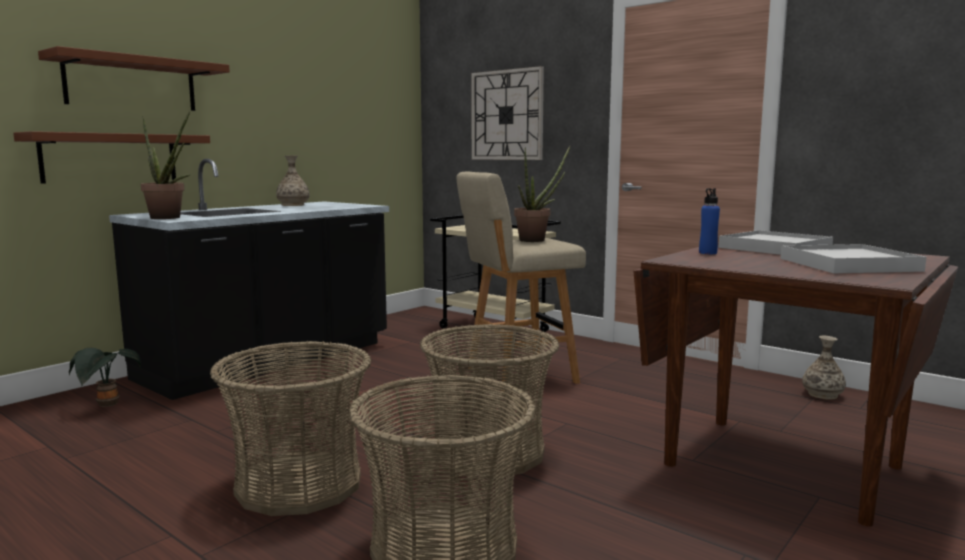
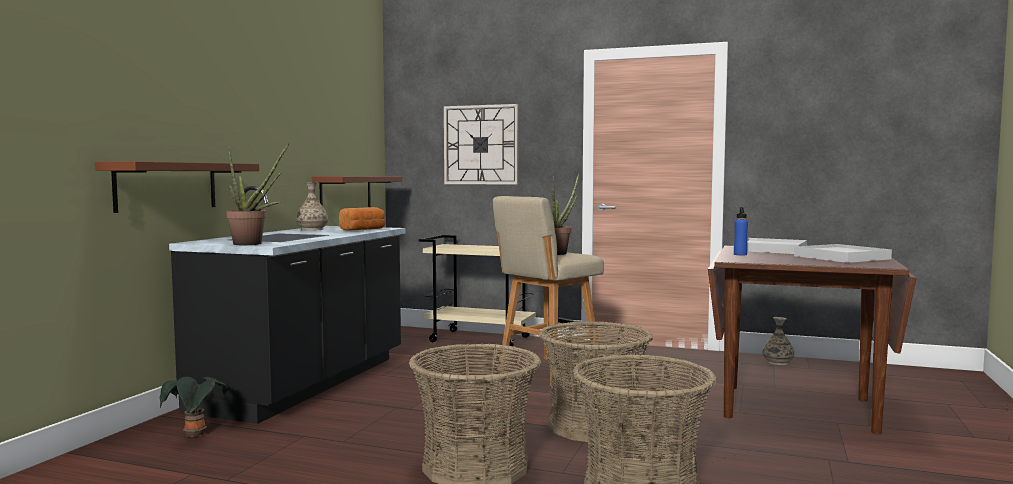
camera: 20 degrees left, 5 degrees down
brown shelf [38,46,230,111] -> brown shelf moved to [312,176,403,207]
none -> bread [339,207,385,231]

